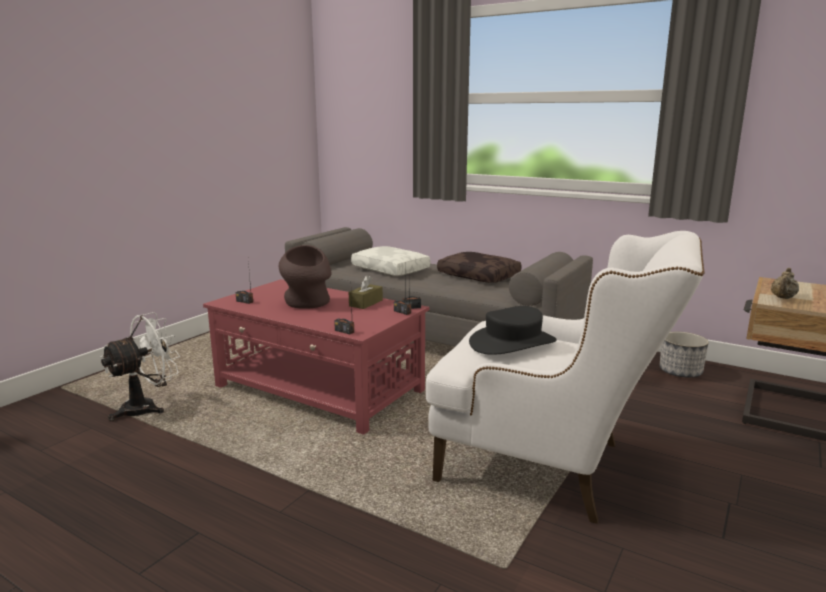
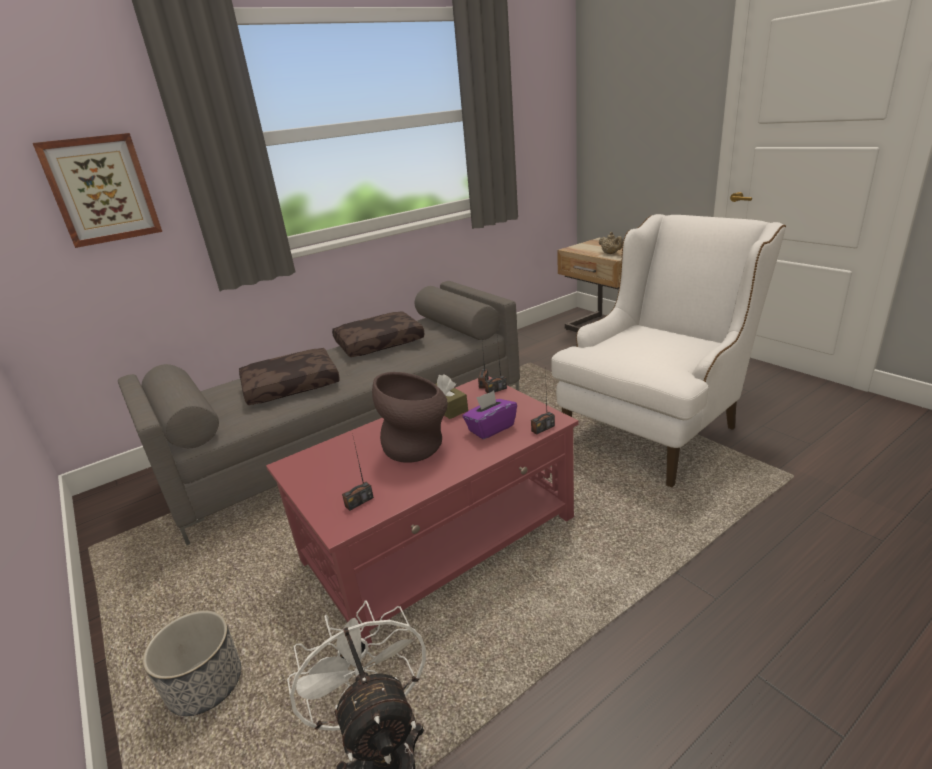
camera: 65 degrees left, 10 degrees up
white pillow [351,246,430,276] -> brown pillow [239,348,340,405]
black hat [469,306,557,355] -> none
planter [659,332,709,378] -> planter moved to [143,610,241,716]
none -> picture [33,133,162,248]
none -> purple tissue box [463,391,517,439]

